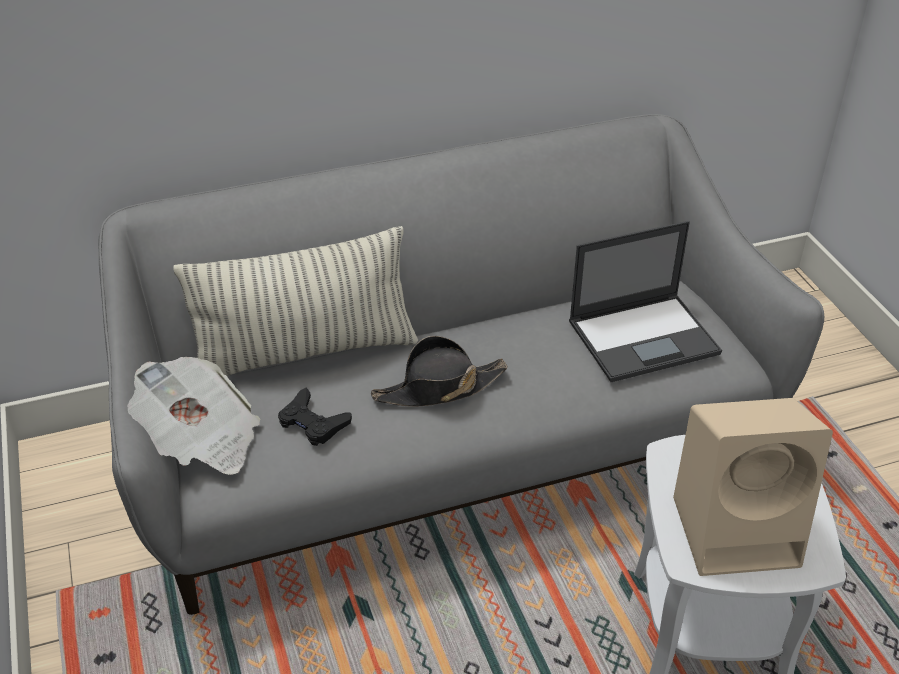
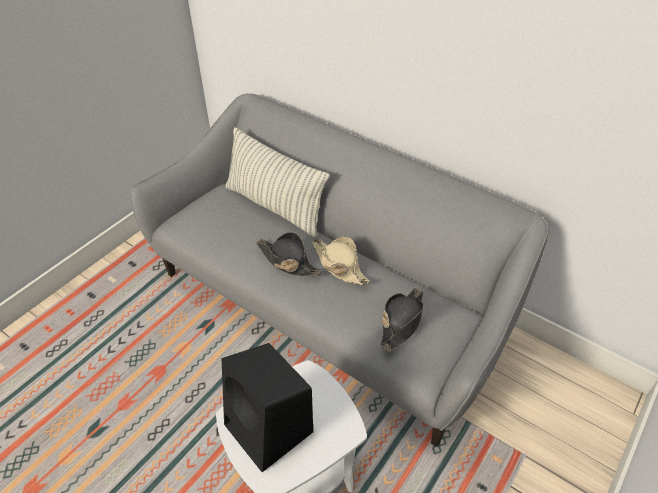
camera: 55 degrees right, 5 degrees up
newspaper [127,357,260,475] -> none
black game controller [278,387,352,446] -> none
laptop [569,221,722,382] -> black hat [380,288,424,352]
beige speaker [673,398,833,576] -> black speaker [221,343,313,472]
none -> beige hat [312,237,370,285]

